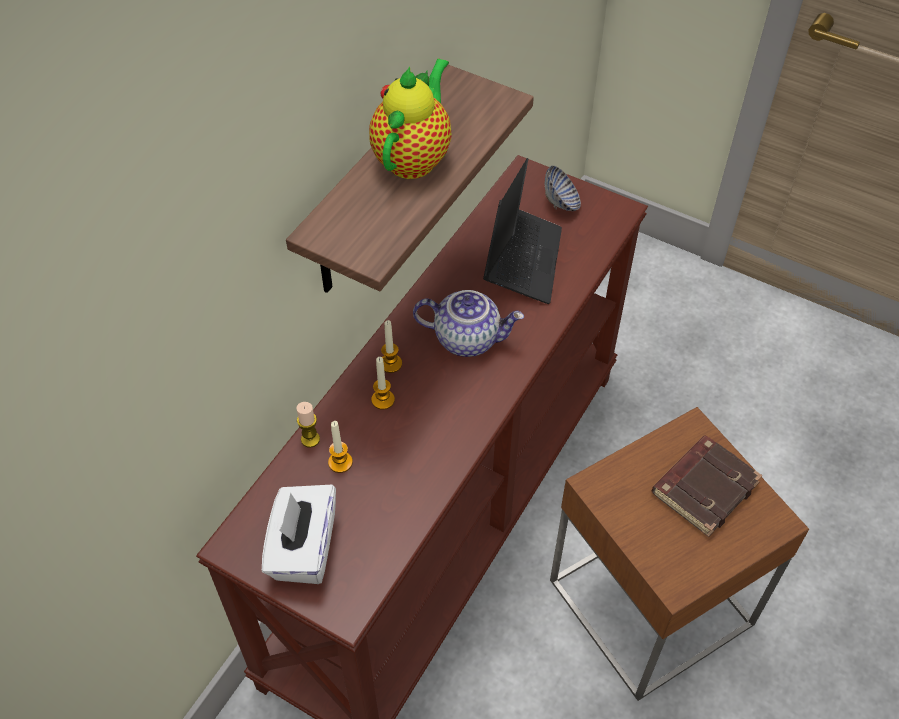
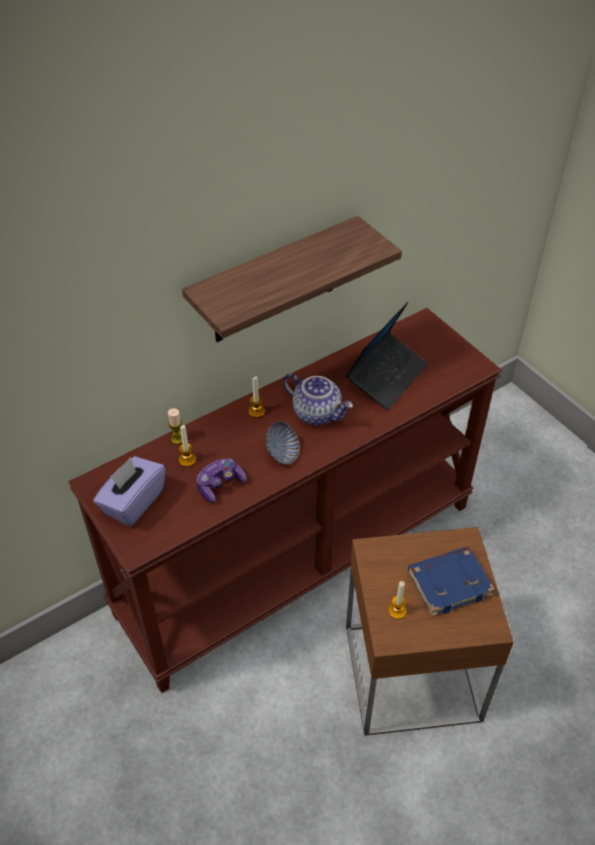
camera: 25 degrees right, 5 degrees down
white tissue box [262,485,336,584] -> purple tissue box [93,456,166,526]
teapot [369,58,452,179] -> none
candle [371,357,395,410] -> candle moved to [388,581,407,619]
bowl [545,166,581,211] -> bowl moved to [266,422,300,464]
brown book [652,436,763,537] -> blue book [408,546,495,616]
none -> game controller [196,458,246,503]

